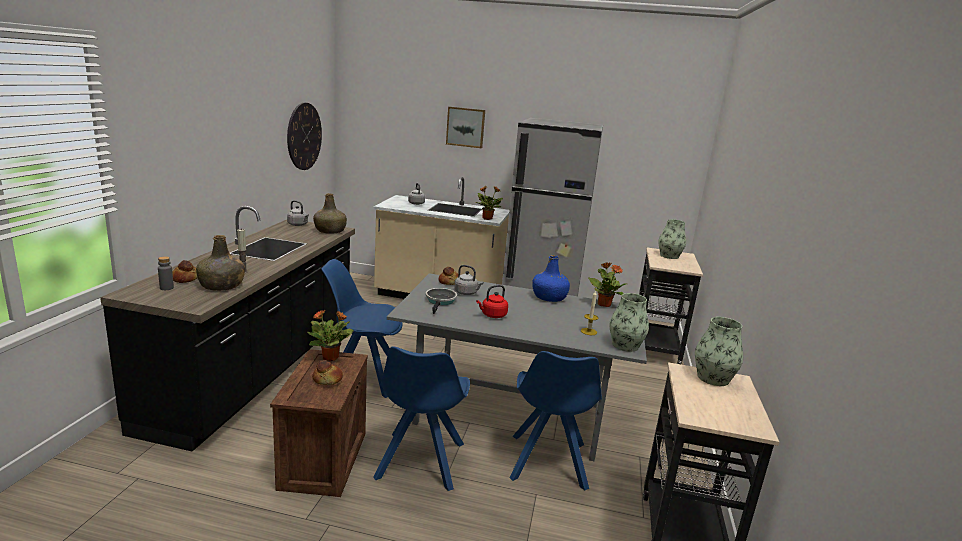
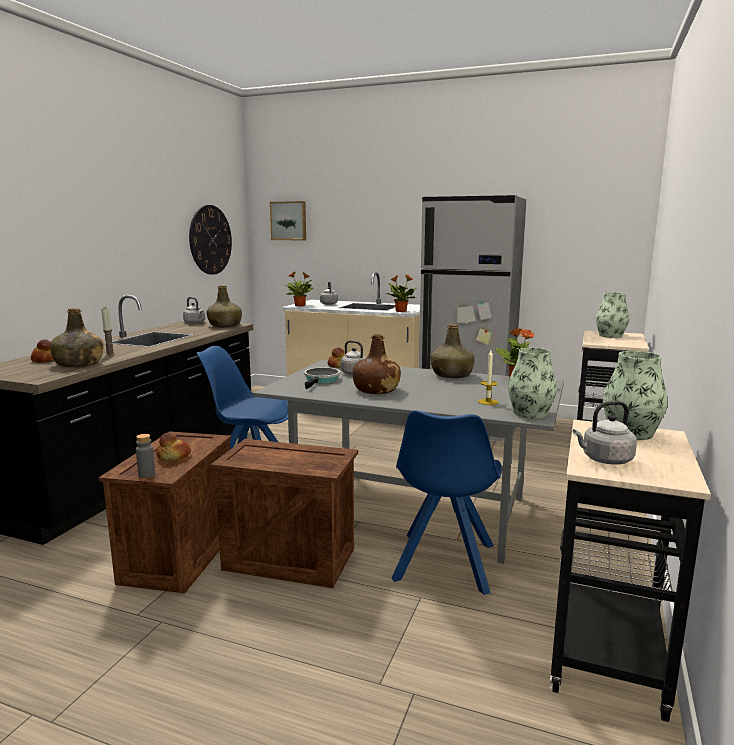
camera: 10 degrees right, 5 degrees down
grey bottle [158,256,174,290] -> grey bottle moved to [136,434,155,478]
potted plant [307,310,353,361] -> potted plant moved to [286,271,314,307]
blue chair [373,346,470,491] -> crate [211,439,358,588]
picture [446,107,485,148] -> picture moved to [270,201,306,240]
red kettle [476,285,508,318] -> brown bottle [353,334,401,394]
blue bottle [532,255,570,302] -> green bottle [431,324,475,378]
none -> grey kettle [573,401,637,465]

